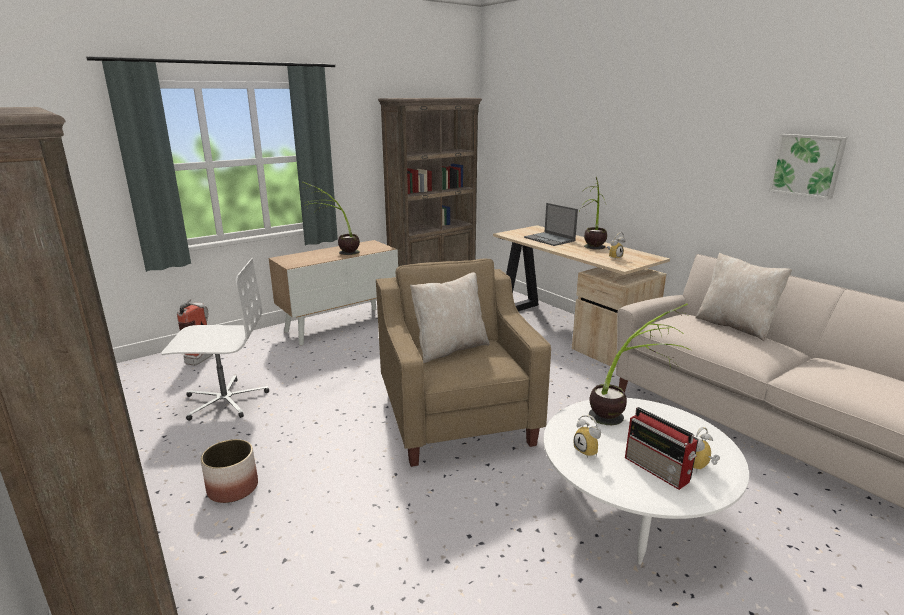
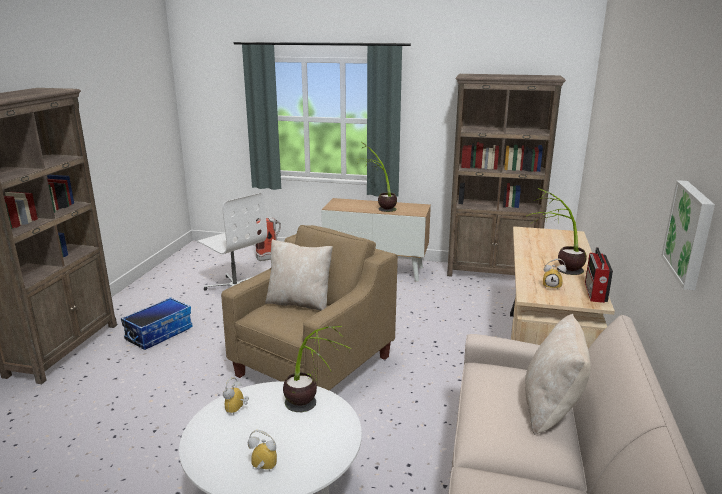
camera: 50 degrees right, 0 degrees up
planter [200,439,258,503] -> storage box [121,297,193,350]
laptop [524,203,578,246] -> none
radio [625,407,699,490] -> radio moved to [585,247,613,303]

